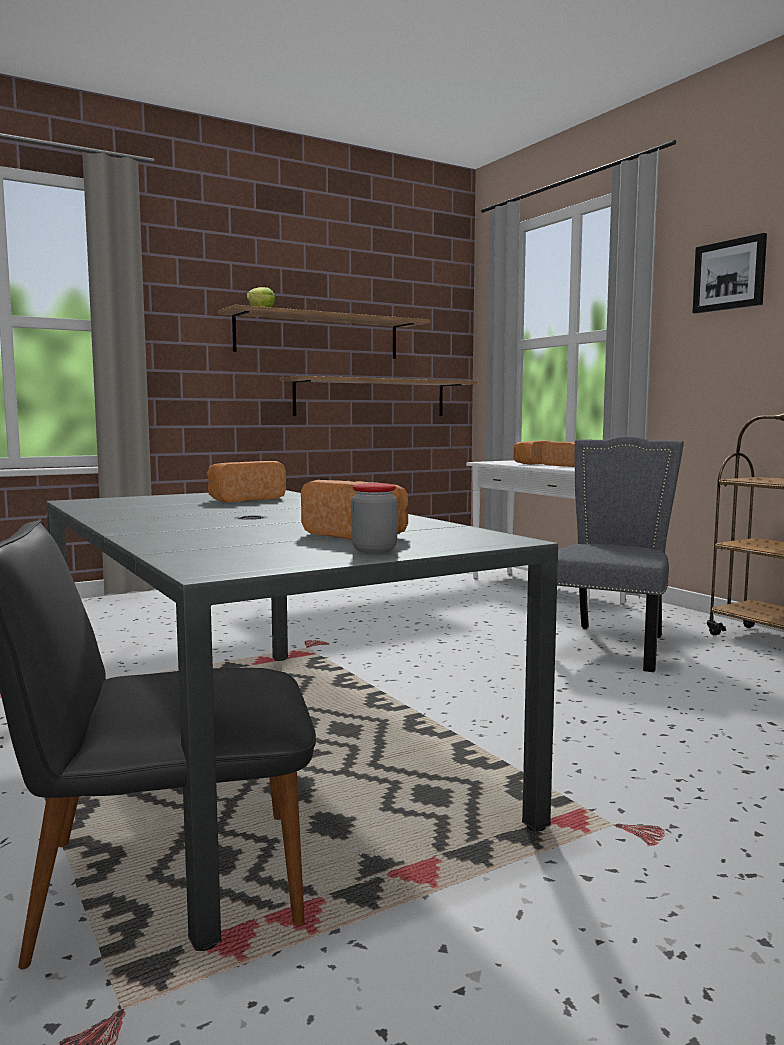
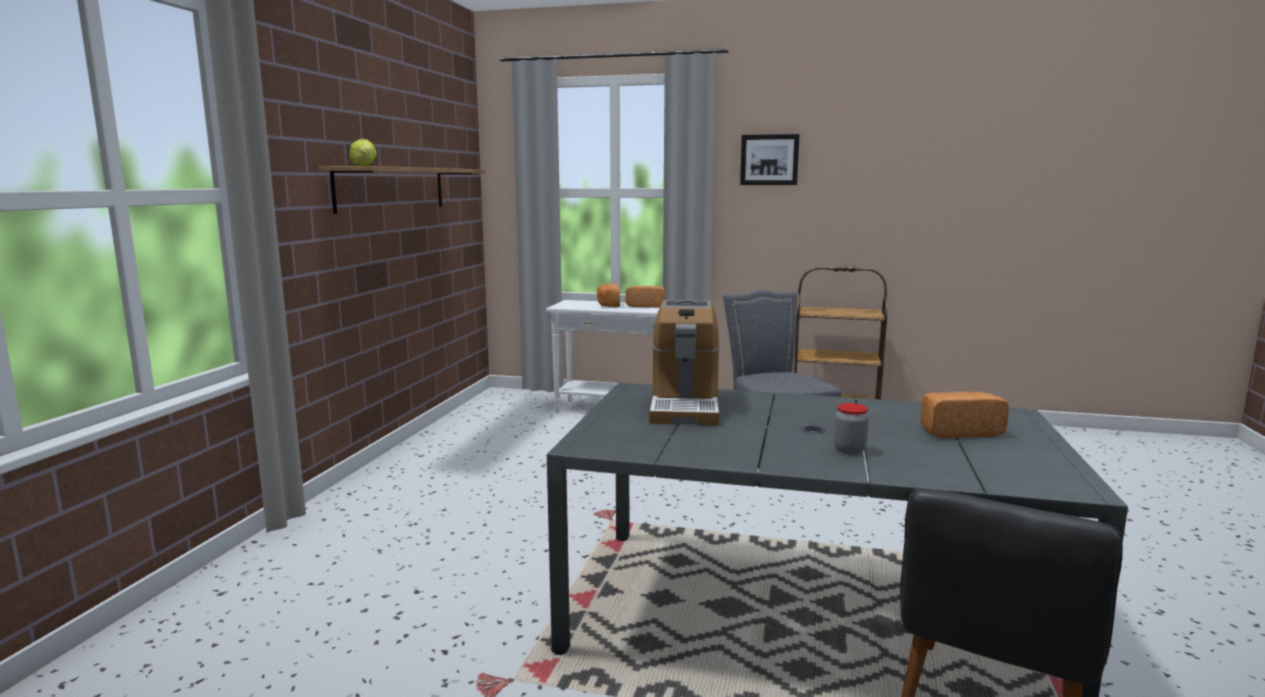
camera: 45 degrees left, 5 degrees up
bread [207,461,286,502] -> coffee machine [649,300,720,425]
shelf [279,376,477,416] -> none
jar [351,483,397,553] -> jar moved to [834,403,869,454]

